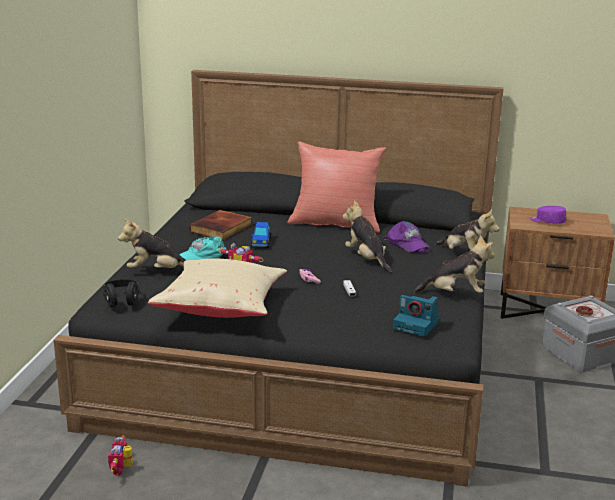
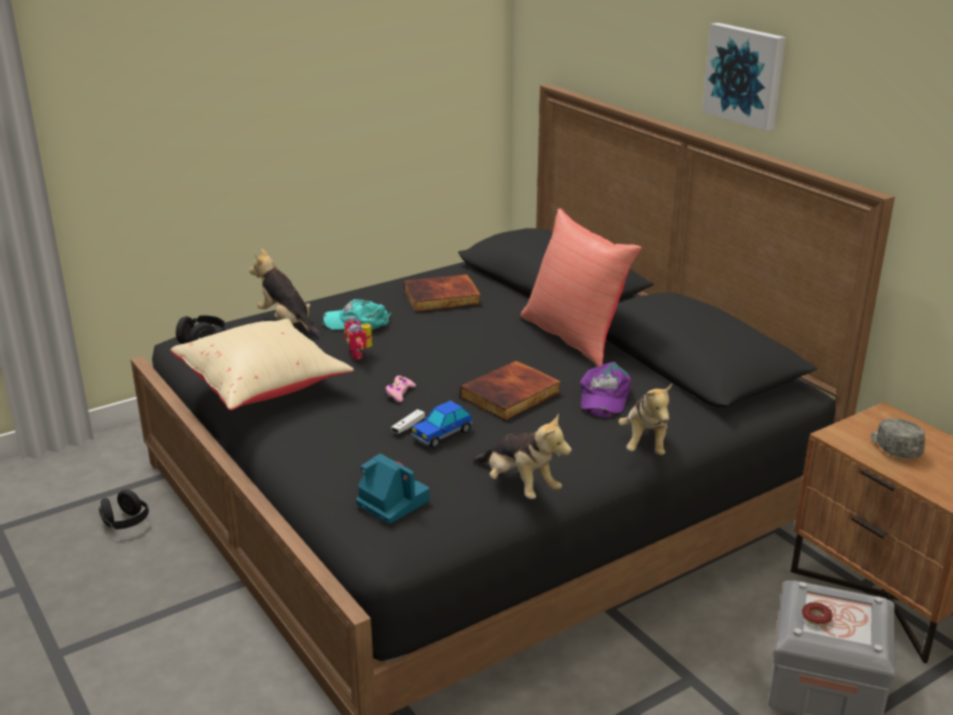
camera: 45 degrees right, 5 degrees up
toy robot [108,435,133,476] -> black headphones [99,489,149,529]
toy car [251,222,271,248] -> toy car moved to [411,401,473,448]
plush toy [343,200,392,273] -> book [460,360,561,421]
camera [393,295,439,337] -> camera turned 150 degrees clockwise [356,454,430,524]
purple cap [530,206,566,224] -> grey cap [871,418,925,459]
none -> picture [702,23,786,131]

